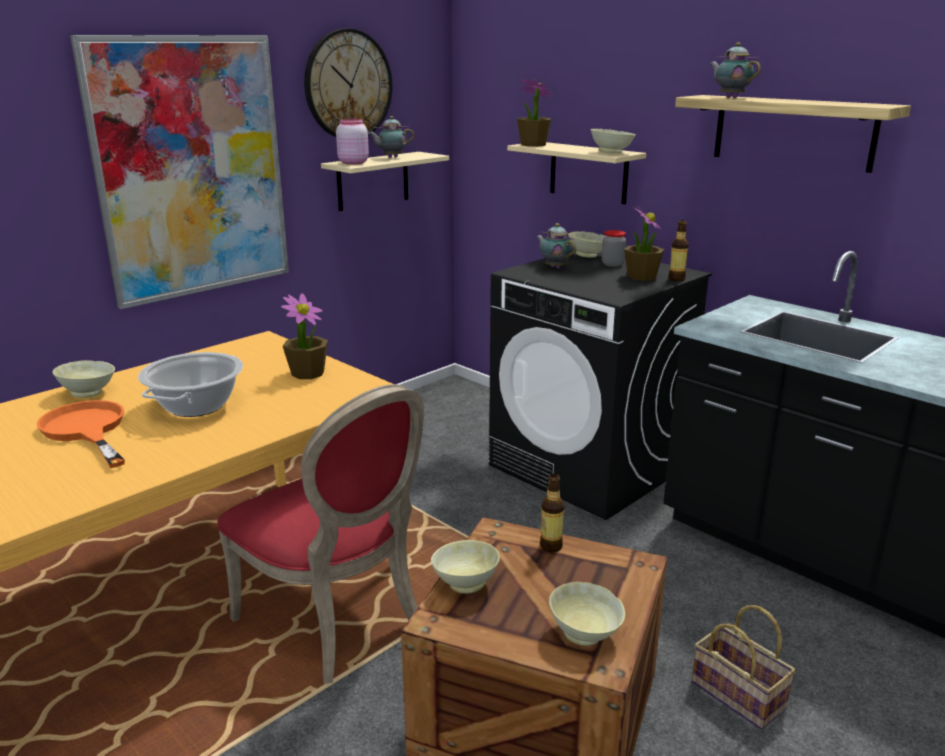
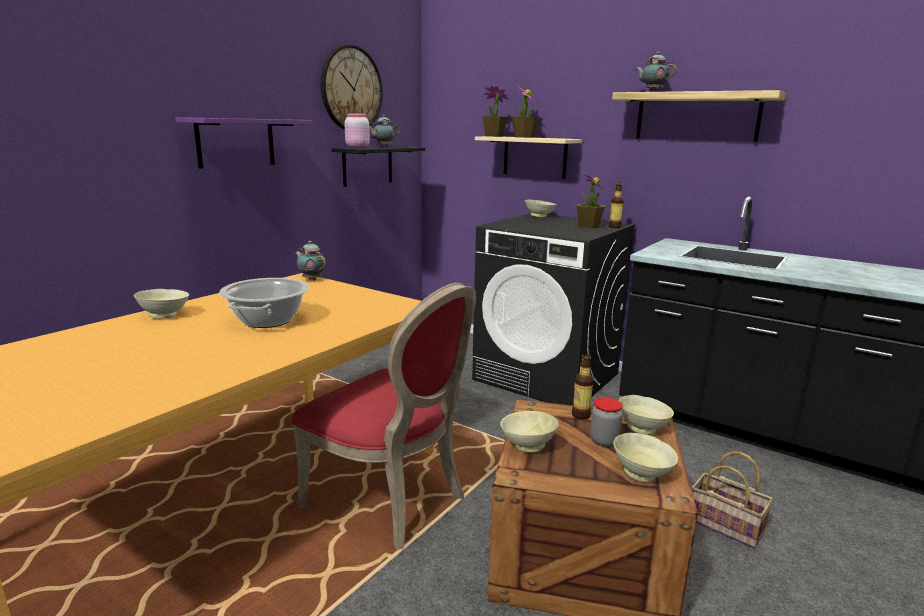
camera: 10 degrees left, 5 degrees down
orange frying pan [37,400,125,468] -> none
picture [70,35,289,309] -> purple shelf [175,117,312,169]
potted plant [281,293,328,379] -> potted plant moved to [512,86,539,138]
beige shelf [321,152,449,211] -> black shelf [331,146,425,187]
teapot [536,223,576,269] -> teapot moved to [295,241,326,280]
beige bowl [591,129,636,154] -> beige bowl moved to [619,395,674,435]
jar [602,230,626,267] -> jar moved to [590,397,623,447]

